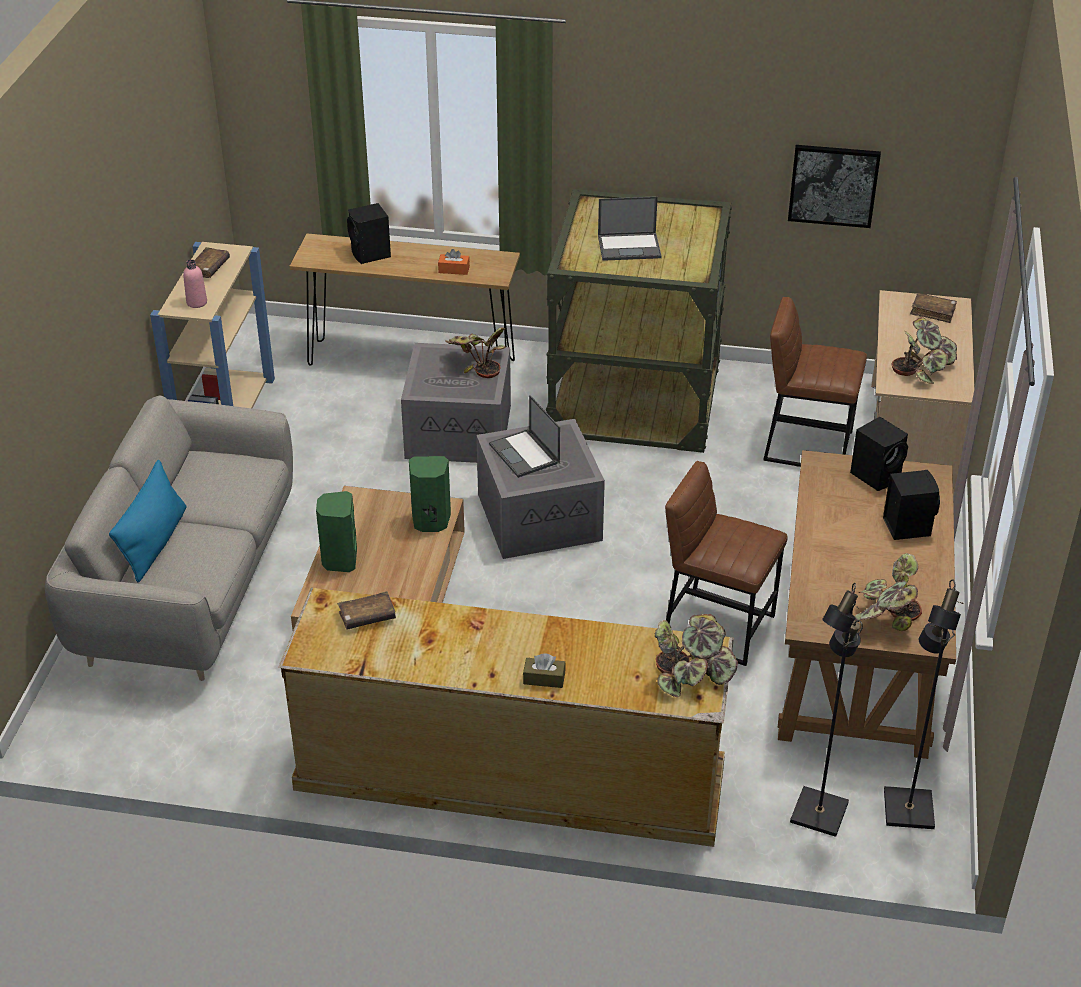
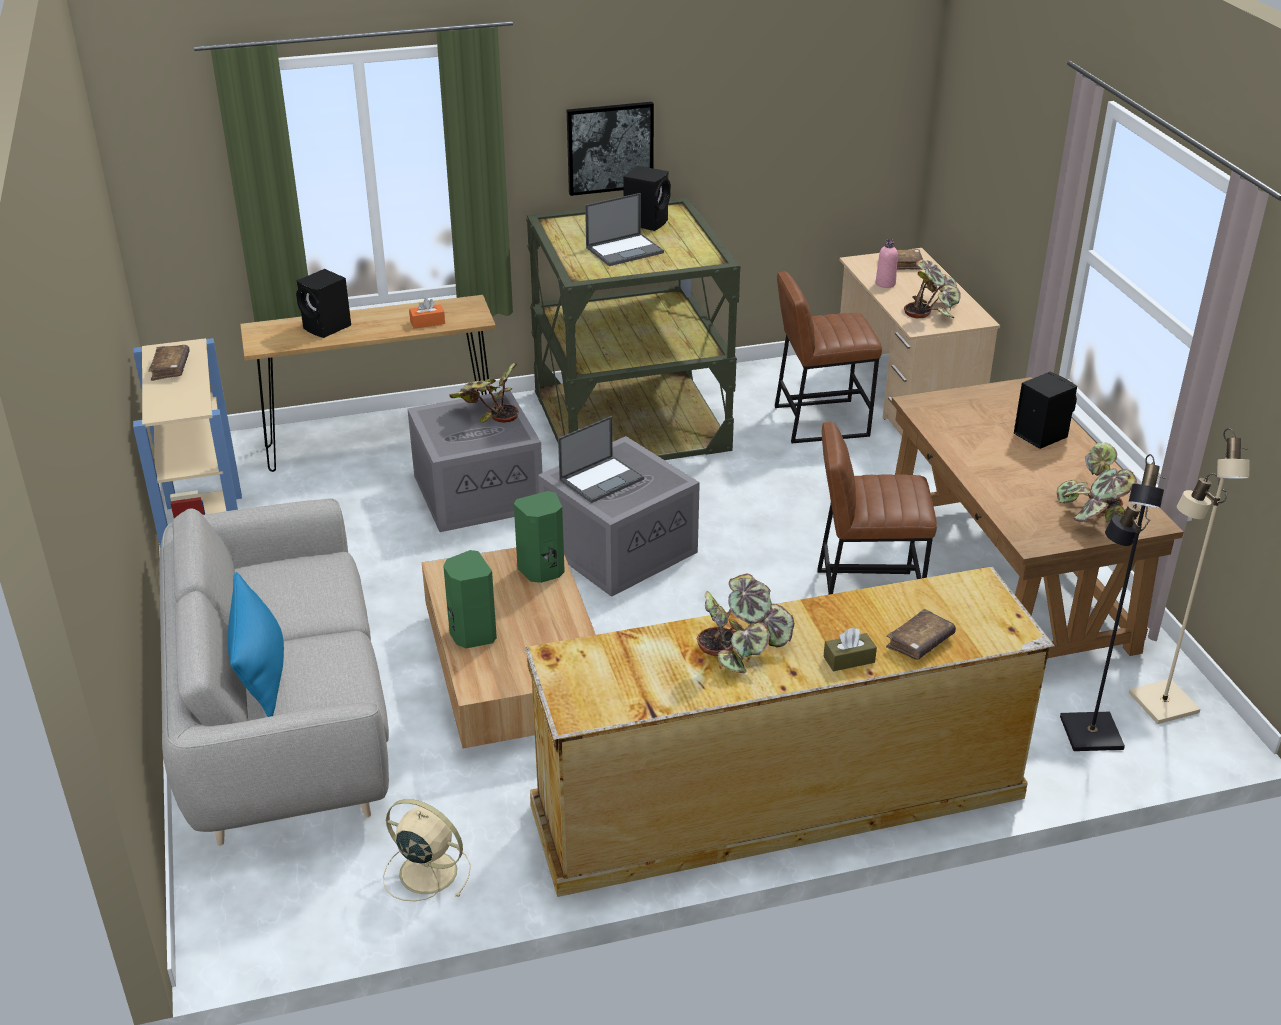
camera: 25 degrees left, 5 degrees down
pink bottle [183,260,207,308] -> pink bottle moved to [876,239,898,288]
brown book [338,591,396,630] -> brown book moved to [886,609,956,660]
laptop [489,395,560,478] -> laptop turned 75 degrees counterclockwise [558,416,644,503]
potted plant [655,614,738,698] -> potted plant moved to [697,573,794,673]
picture [788,145,881,228] -> picture moved to [567,102,654,196]
black speaker [850,417,908,491] -> black speaker moved to [623,166,671,231]
black floor lamp [884,579,963,829] -> beige floor lamp [1129,428,1250,724]
none -> beige fan [383,799,471,901]

